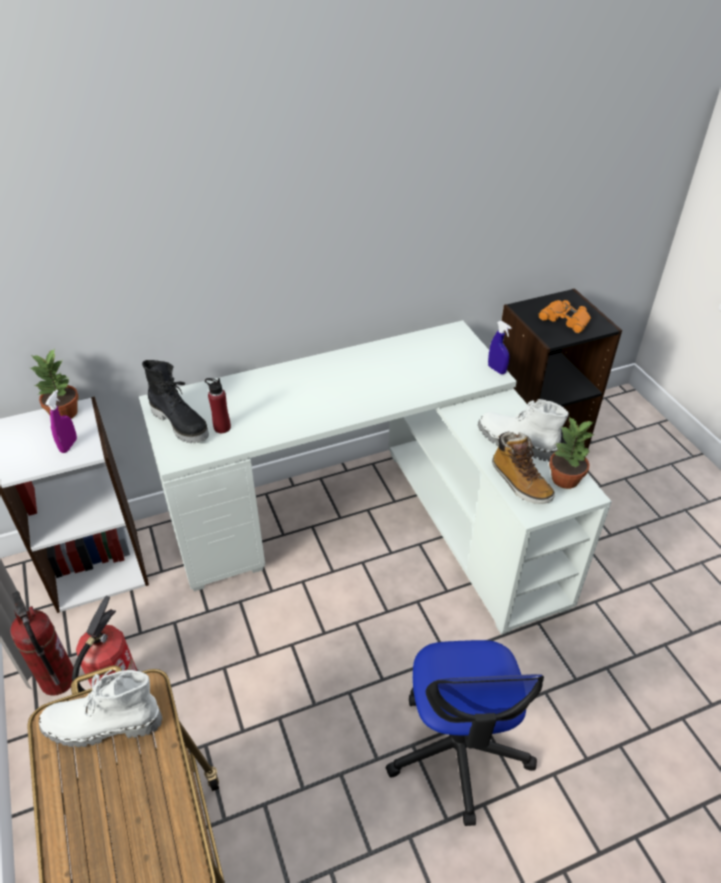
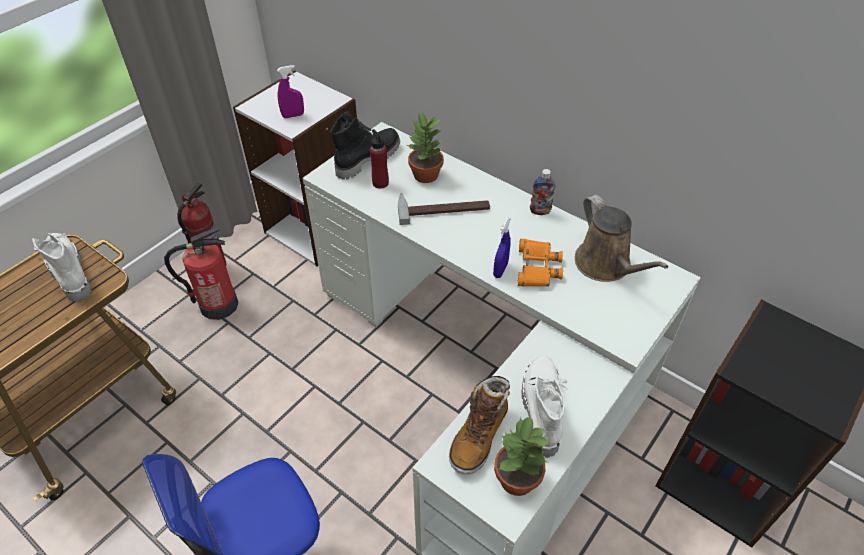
camera: 60 degrees right, 5 degrees up
potted plant [30,349,79,419] -> potted plant moved to [407,110,444,183]
black boot [142,360,209,443] -> black boot turned 150 degrees counterclockwise [330,111,400,180]
blue spray bottle [488,321,512,374] -> blue spray bottle moved to [493,217,511,278]
orange binoculars [538,300,591,333] -> orange binoculars moved to [518,239,563,287]
none -> hammer [398,193,490,225]
none -> bottle [530,169,556,215]
none -> brown watering can [575,195,669,282]

